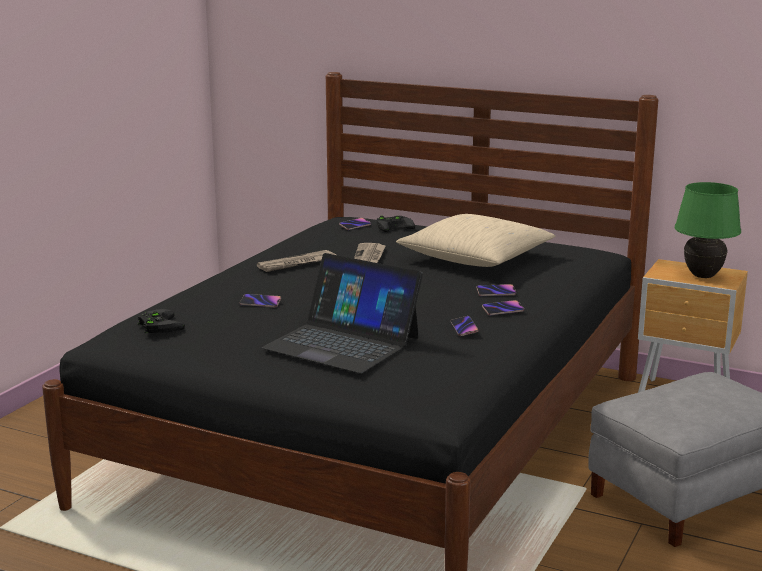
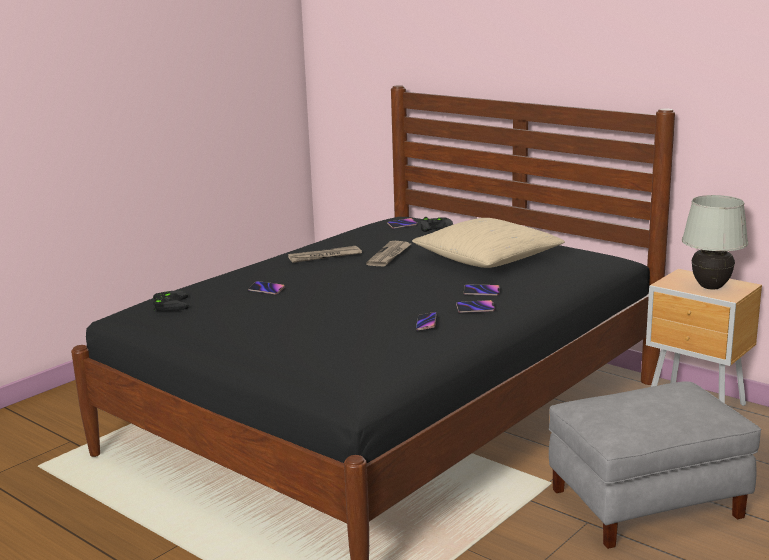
camera: 15 degrees right, 0 degrees up
laptop [262,253,423,373] -> none
green table lamp [674,182,741,278] -> white table lamp [682,195,748,290]

